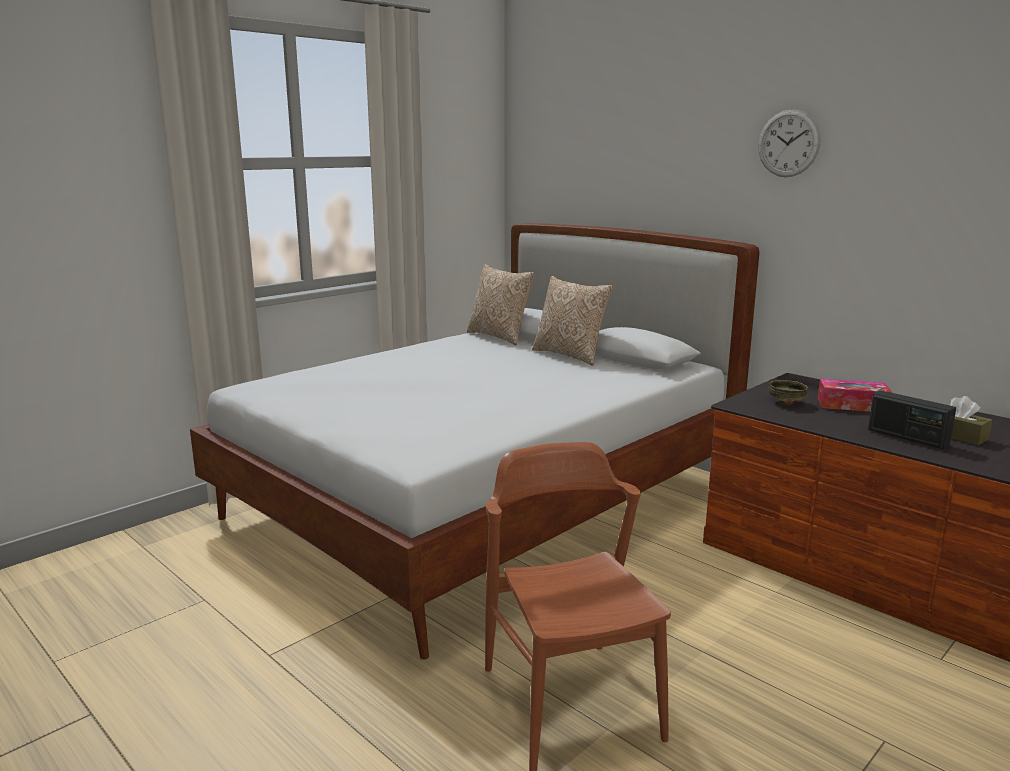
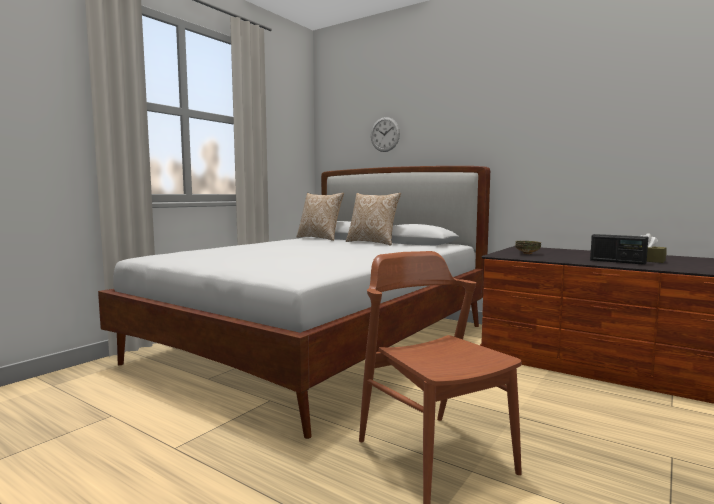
camera: 10 degrees left, 10 degrees down
wall clock [758,109,821,177] -> wall clock moved to [371,117,400,152]
tissue box [818,379,892,412] -> none

